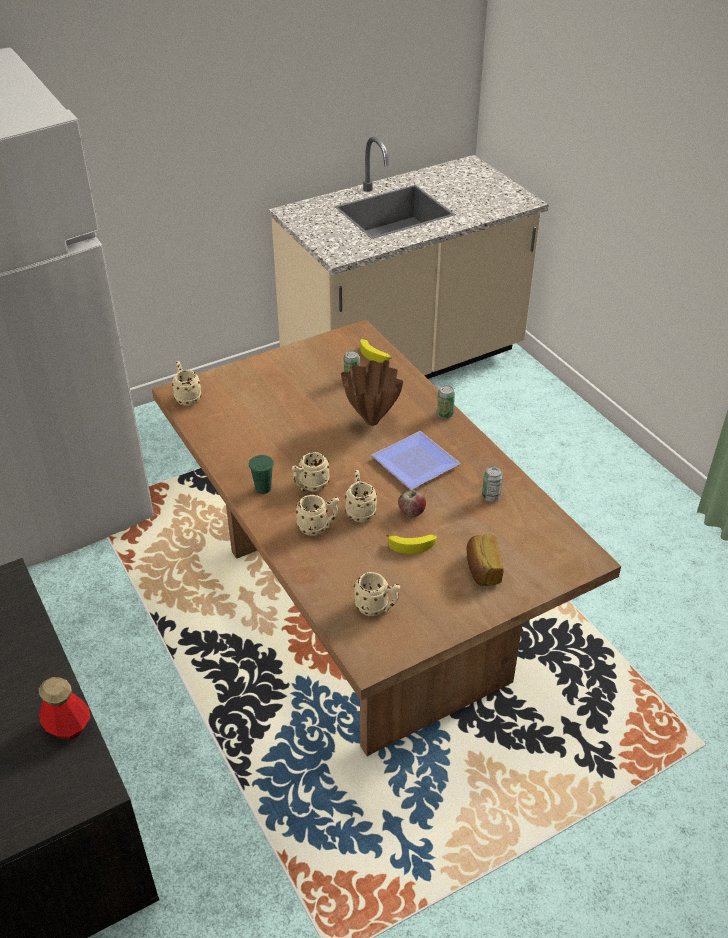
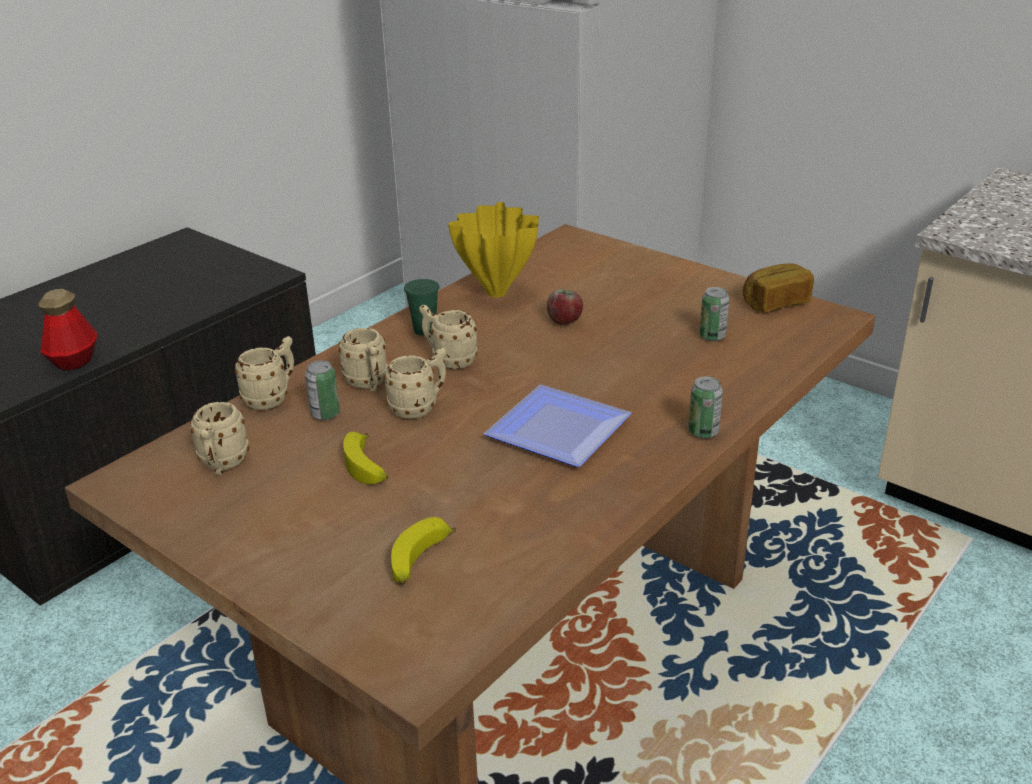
camera: 70 degrees right, 10 degrees down
beige mug [172,361,201,406] -> beige mug moved to [235,336,294,410]
brown vase [341,360,403,426] -> none
banana [360,339,392,363] -> banana moved to [391,517,456,584]
apple [398,490,426,517] -> apple moved to [547,289,583,325]
bread [467,534,504,586] -> bread moved to [743,264,814,312]
can [482,466,503,502] -> can moved to [305,360,340,420]
none -> yellow vase [448,202,539,297]

